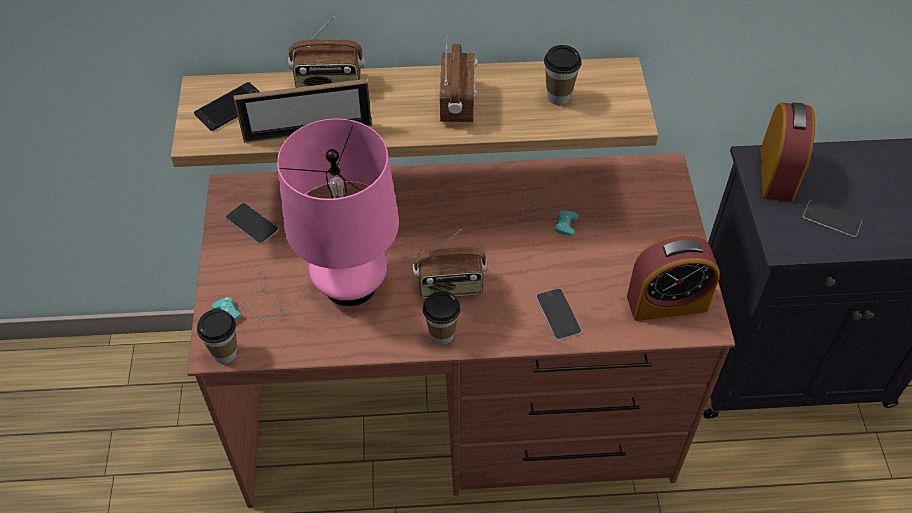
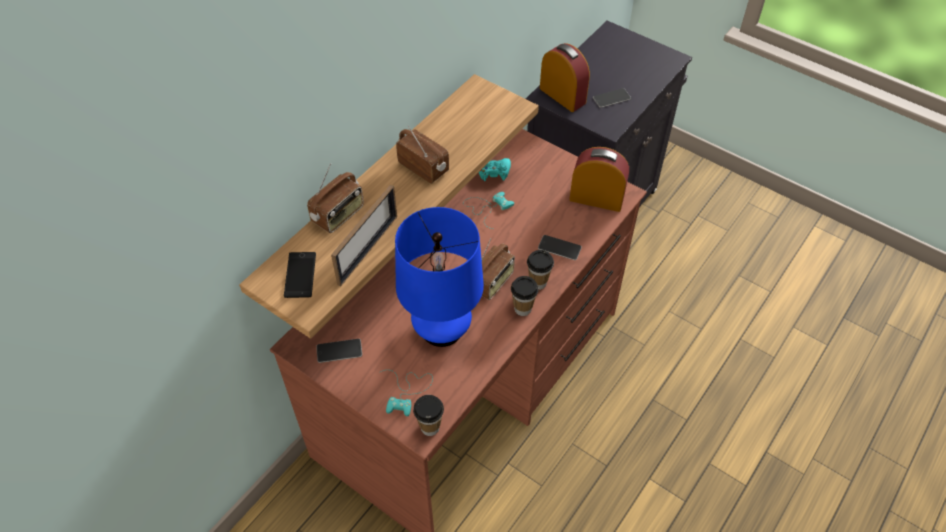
camera: 50 degrees left, 0 degrees up
pink table lamp [277,119,399,306] -> blue table lamp [395,207,484,347]
cup [544,45,582,105] -> cup moved to [527,250,554,290]
alarm clock [627,235,720,321] -> alarm clock turned 105 degrees counterclockwise [569,147,629,212]
none -> turquoise game controller [479,158,511,181]

